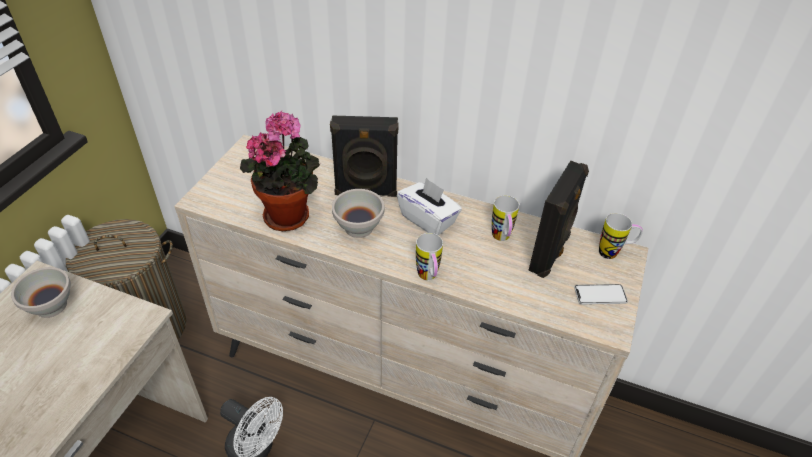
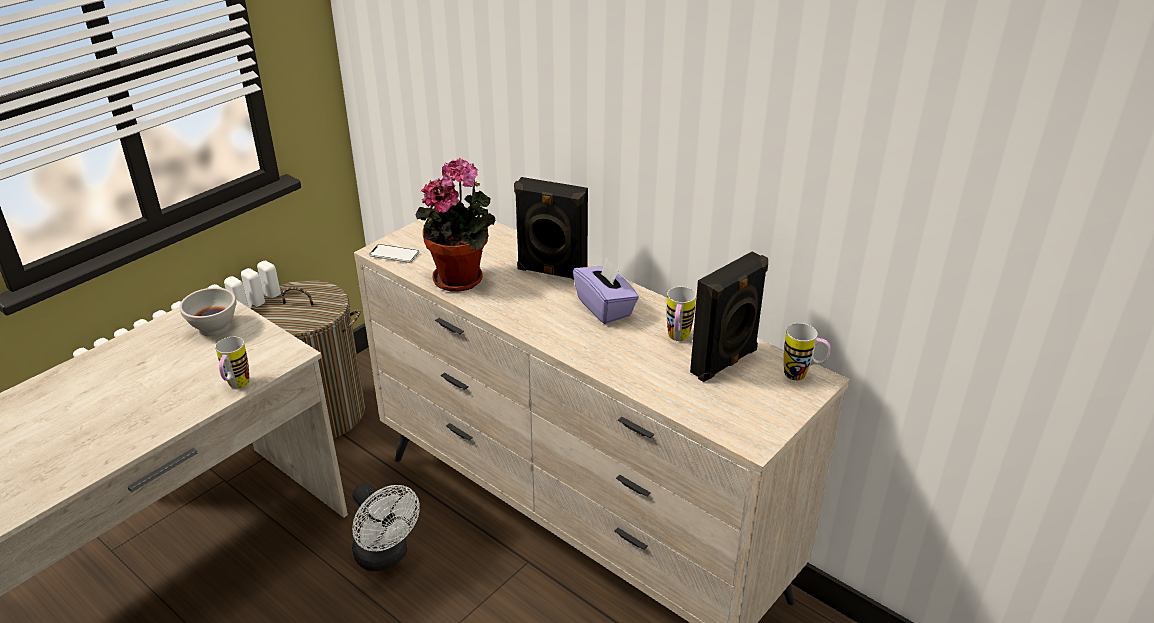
camera: 20 degrees right, 10 degrees down
white bowl [332,189,385,238] -> none
white tissue box [397,178,462,235] -> purple tissue box [573,257,639,324]
mug [416,233,443,280] -> mug moved to [215,337,249,388]
phone [574,284,628,304] -> phone moved to [369,244,419,263]

